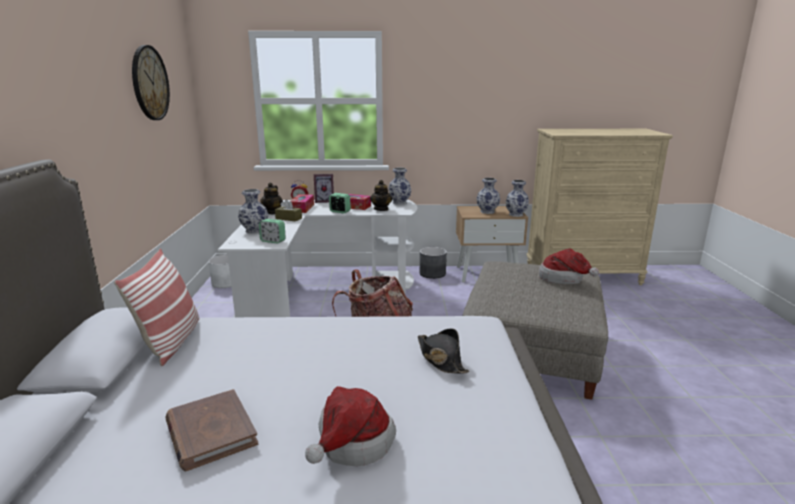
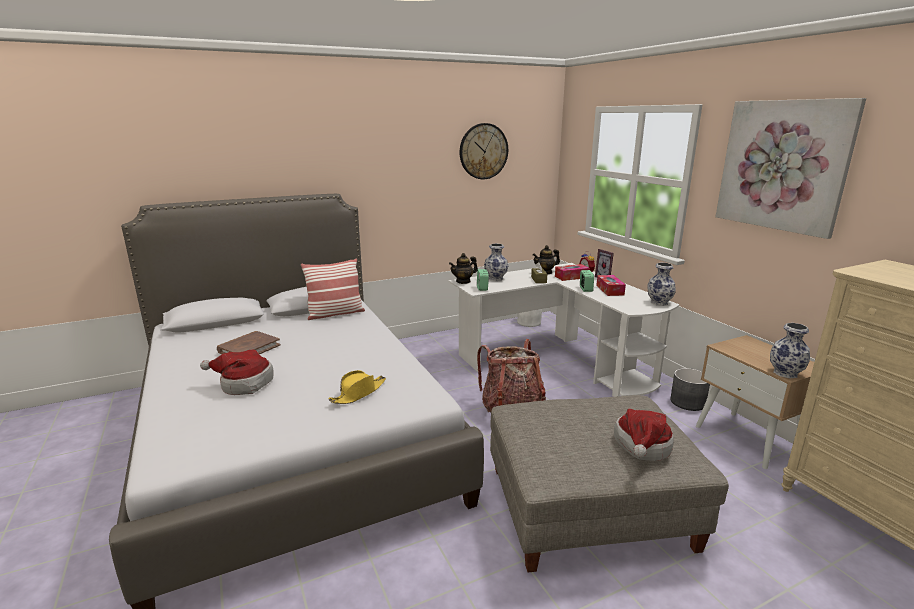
camera: 65 degrees right, 0 degrees up
teapot [370,180,392,211] -> teapot moved to [449,253,478,284]
black hat [418,329,469,374] -> yellow hat [328,370,386,404]
vase [476,178,500,214] -> none
none -> picture [716,98,866,239]

